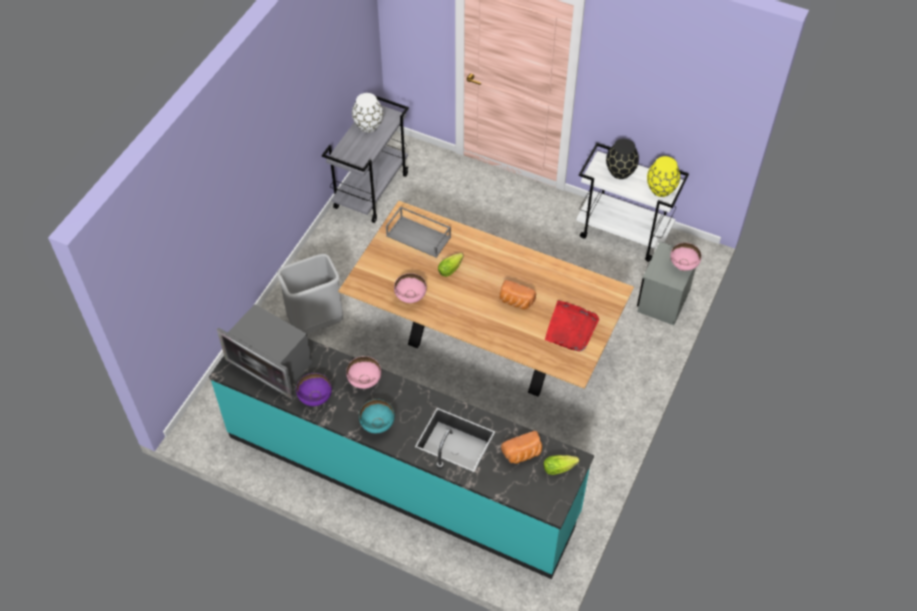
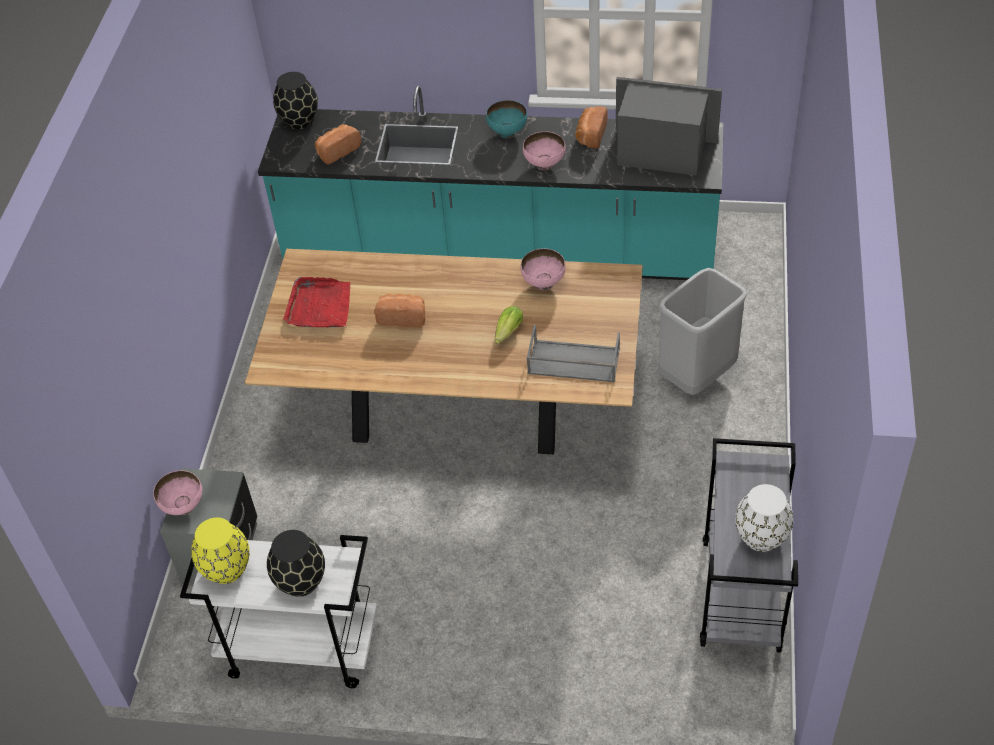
camera: 165 degrees right, 5 degrees down
purple bowl [296,373,332,406] -> bread [575,106,608,149]
lettuce [543,455,579,475] -> none
none -> black vase [273,72,318,129]

